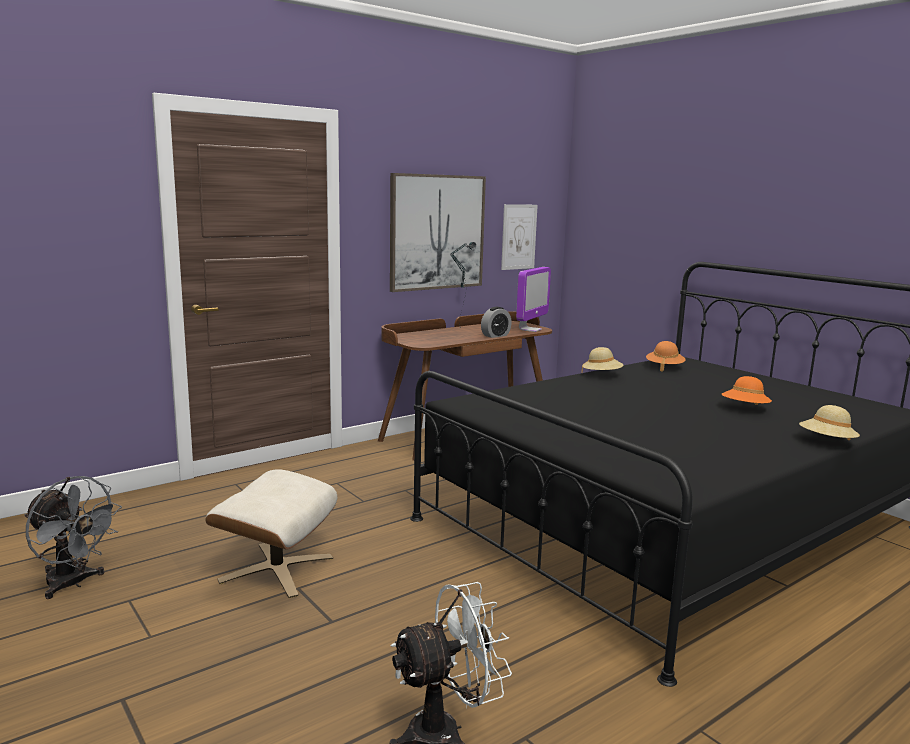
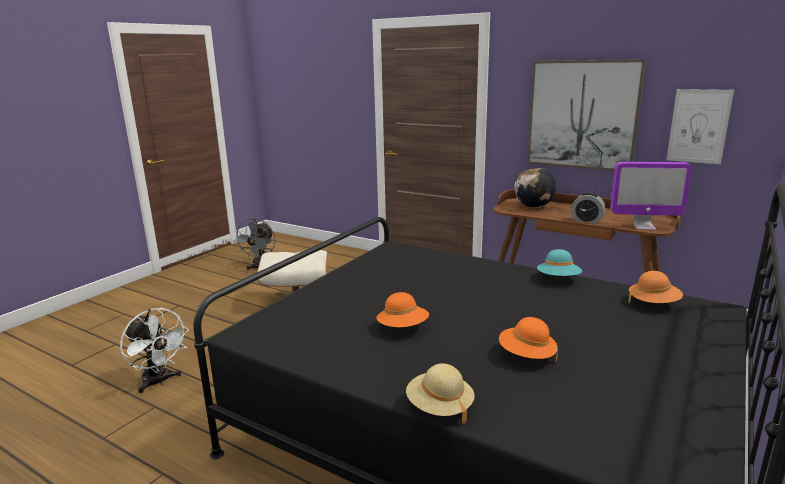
camera: 70 degrees right, 5 degrees up
beige hat [582,347,623,372] -> turquoise hat [537,249,582,276]
none -> orange hat [376,292,429,327]
none -> globe [514,167,556,208]

